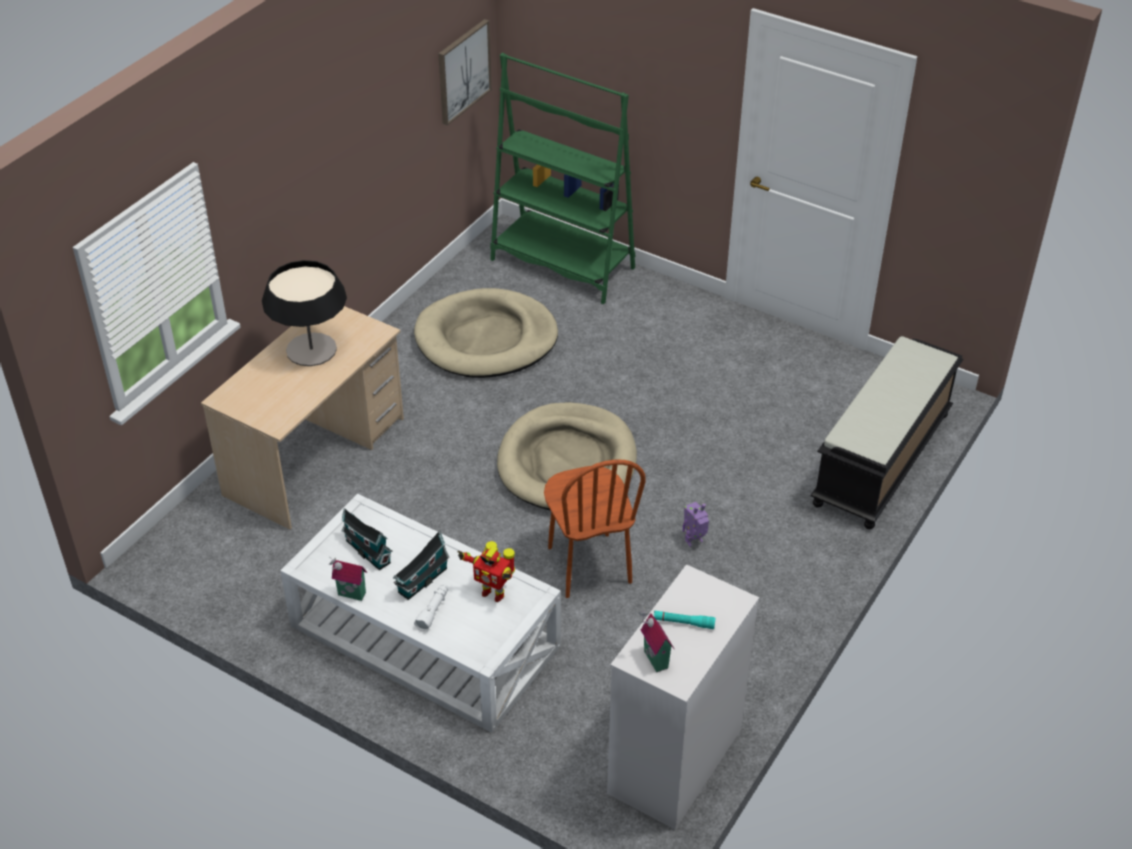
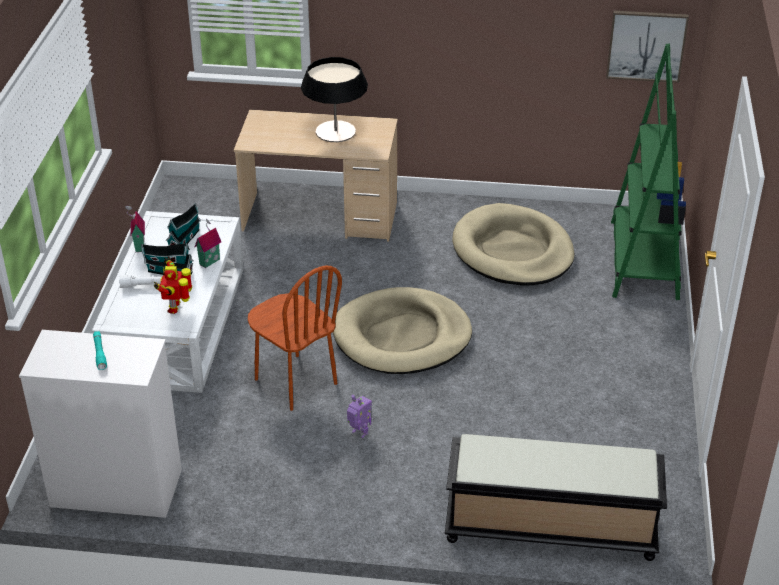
camera: 65 degrees right, 5 degrees down
brown chair [544,460,646,598] -> brown chair turned 90 degrees counterclockwise [248,266,342,411]
toy house [639,607,674,672] -> toy house moved to [194,218,221,268]

